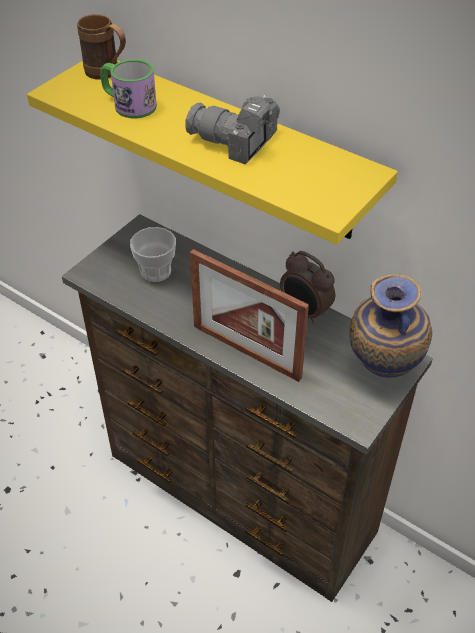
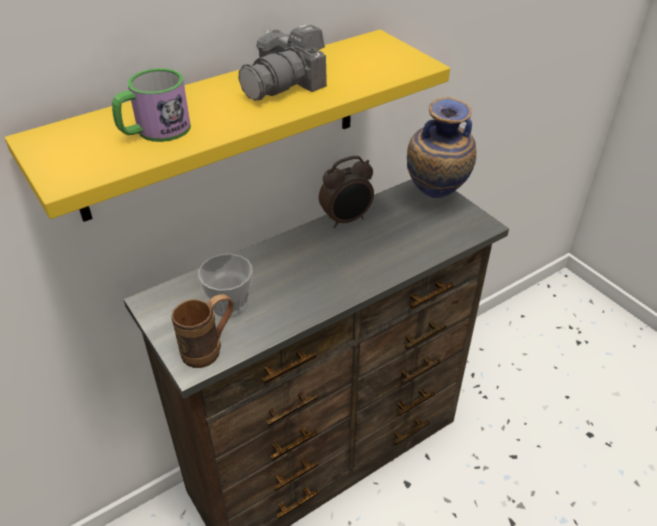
camera: 70 degrees left, 5 degrees down
brown mug [77,14,126,80] -> brown mug moved to [171,294,233,368]
picture frame [190,249,309,382] -> none

